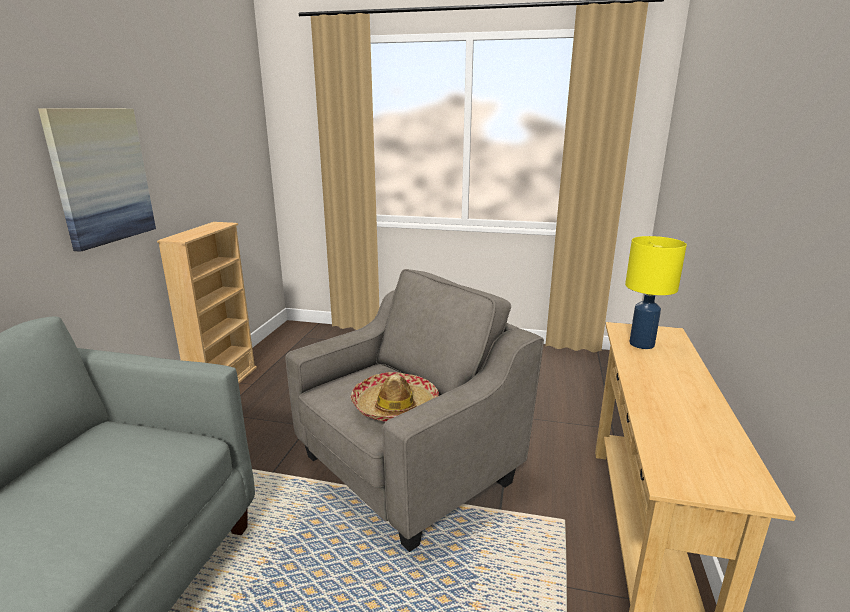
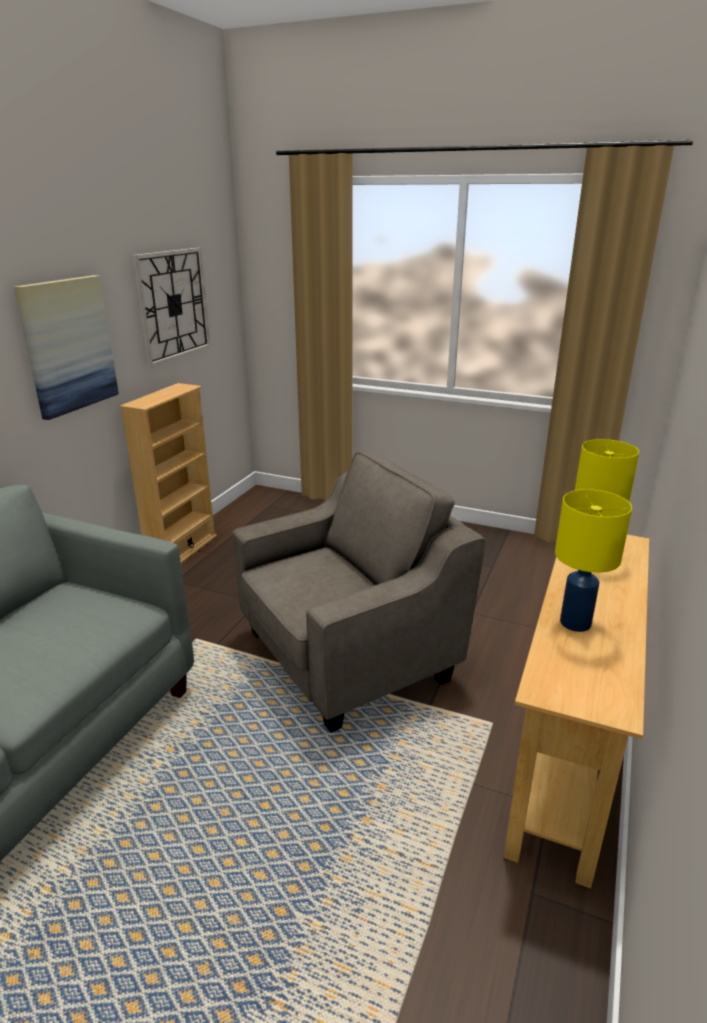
camera: 10 degrees right, 5 degrees up
hat [351,372,439,422] -> none
none -> wall clock [132,248,211,367]
none -> yellow table lamp [555,489,632,632]

